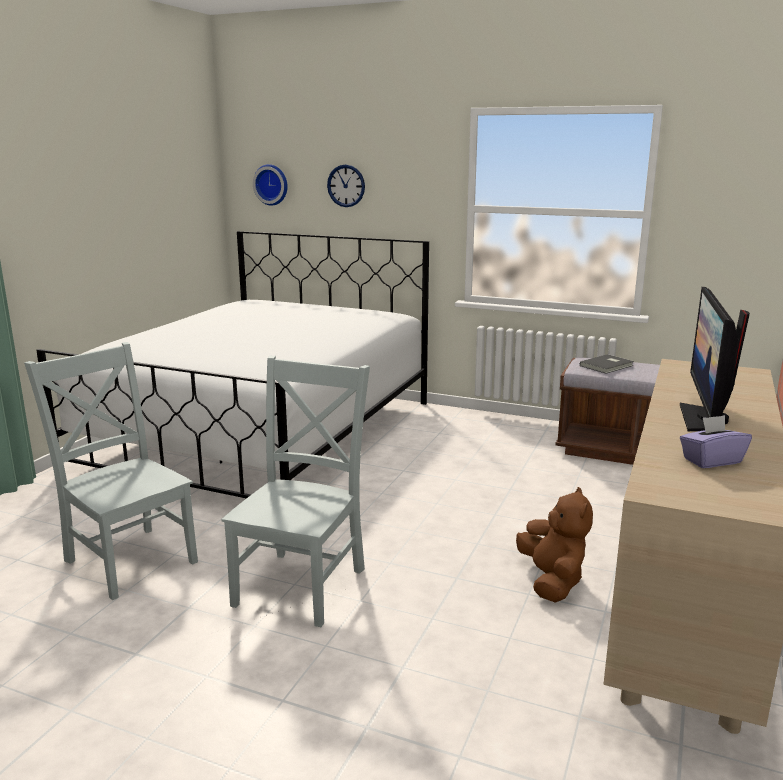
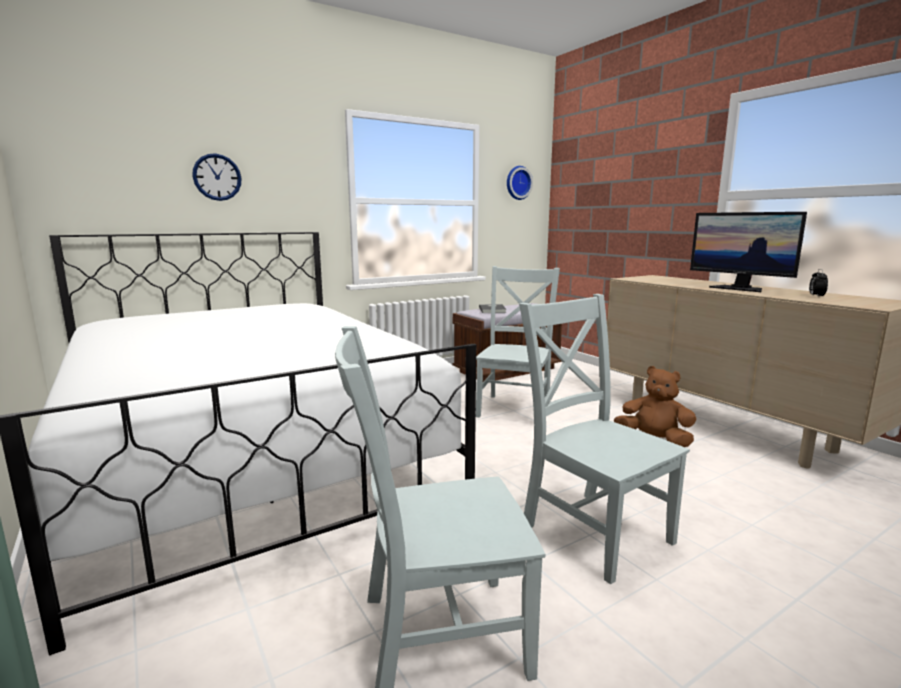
camera: 55 degrees left, 5 degrees down
wall clock [253,164,288,206] -> wall clock moved to [507,166,533,200]
purple tissue box [680,415,752,468] -> alarm clock [809,269,828,296]
none -> grey chair [476,266,560,418]

